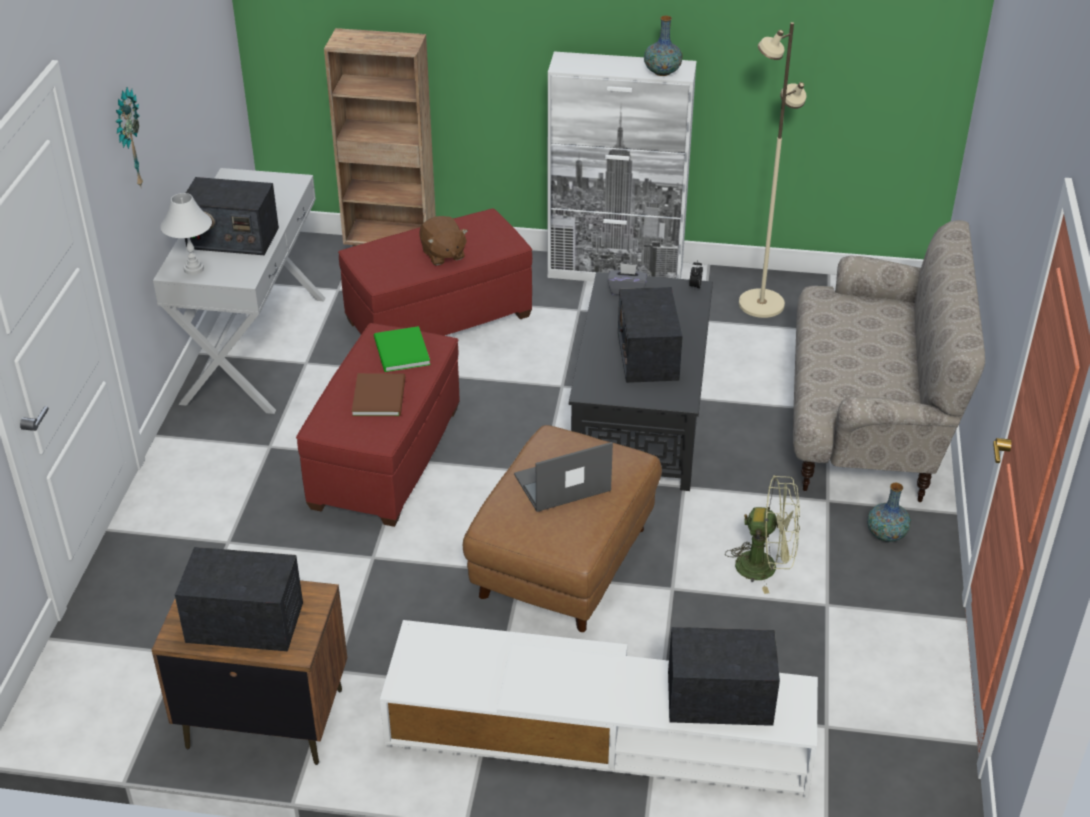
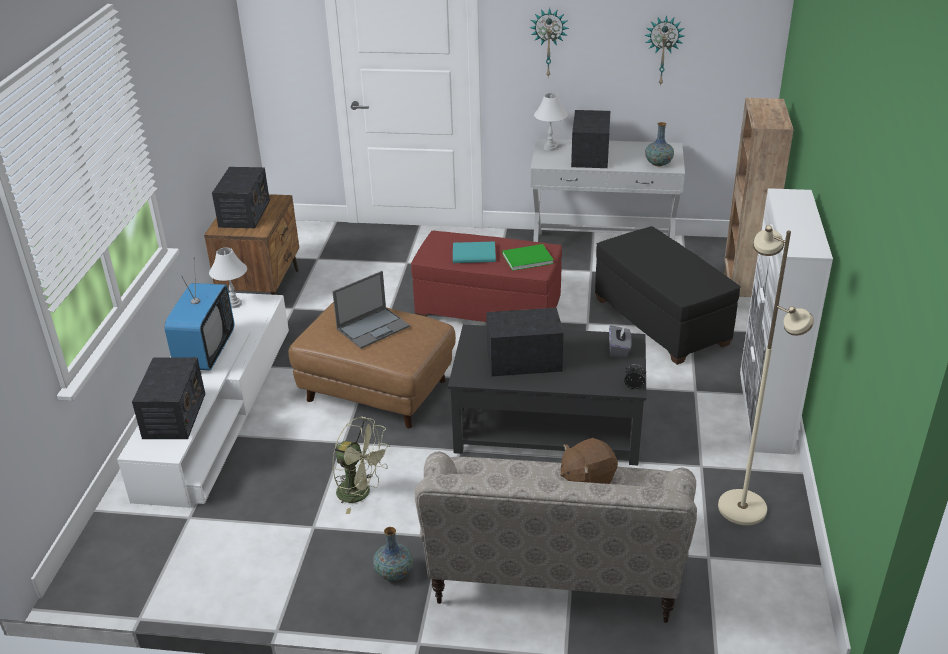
camera: 90 degrees right, 5 degrees down
red ottoman [338,208,532,336] -> black ottoman [595,226,741,365]
brown book [352,373,405,416] -> turquoise book [453,242,496,263]
brown plush toy [419,216,468,265] -> brown plush toy moved to [560,438,618,484]
laptop [514,442,613,512] -> laptop turned 75 degrees clockwise [332,271,410,349]
vase [644,16,683,76] -> vase moved to [645,122,674,167]
green fan [725,475,800,594] -> green fan turned 75 degrees counterclockwise [332,416,391,514]
none -> television [164,258,234,371]
none -> white table lamp [209,248,247,308]
none -> wall clock [644,15,684,86]

